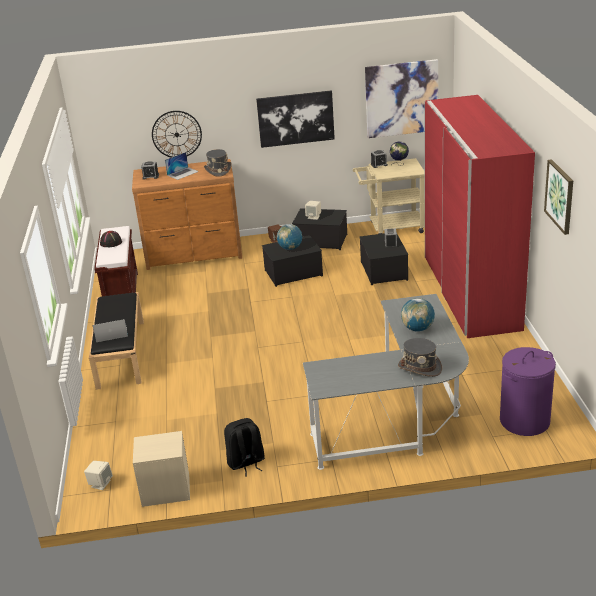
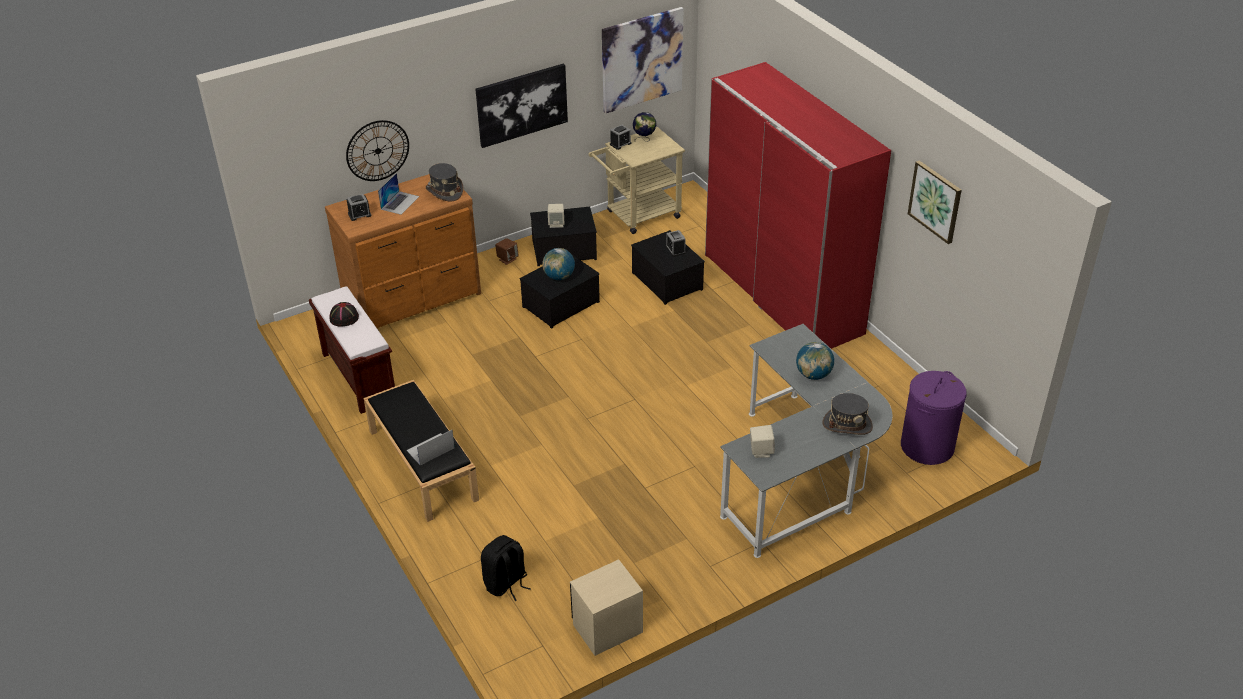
camera: 25 degrees left, 10 degrees up
beige speaker [84,461,113,490] -> beige speaker moved to [750,425,775,458]
black backpack [224,418,265,477] -> black backpack moved to [481,535,531,601]

